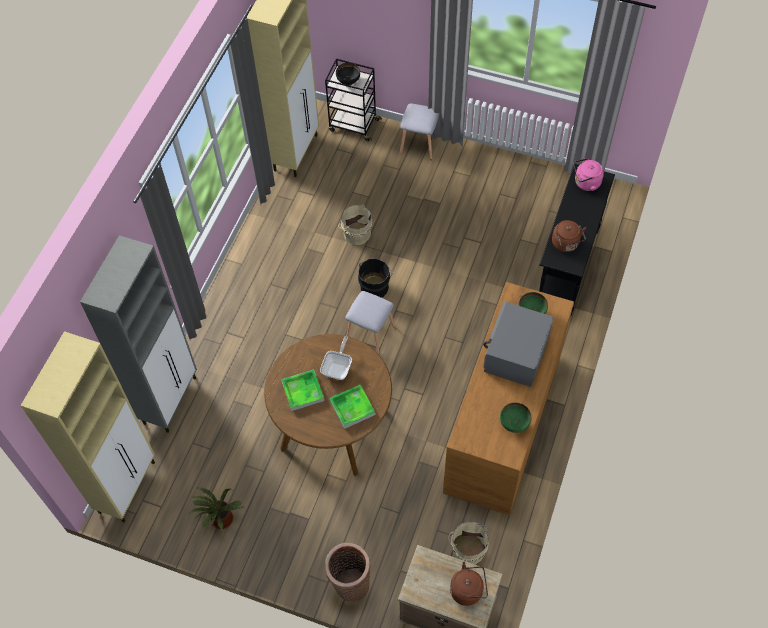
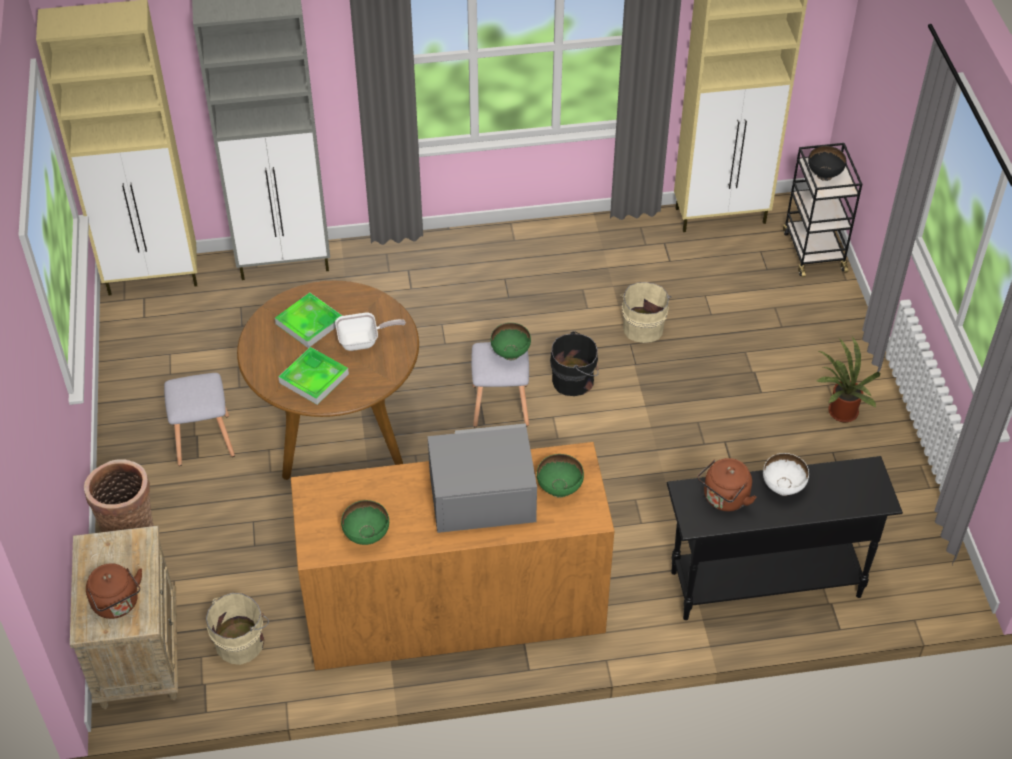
camera: 60 degrees right, 10 degrees down
potted plant [189,487,244,531] -> potted plant moved to [816,337,880,422]
grey stool [400,103,440,160] -> grey stool moved to [164,373,235,466]
pink kettle [573,158,604,191] -> none
none -> green bowl [491,323,531,360]
none -> white bowl [763,453,809,496]

